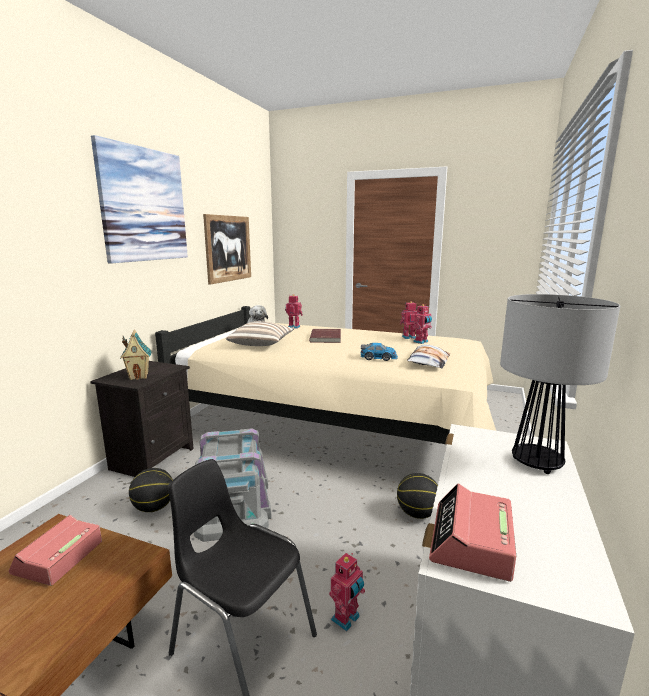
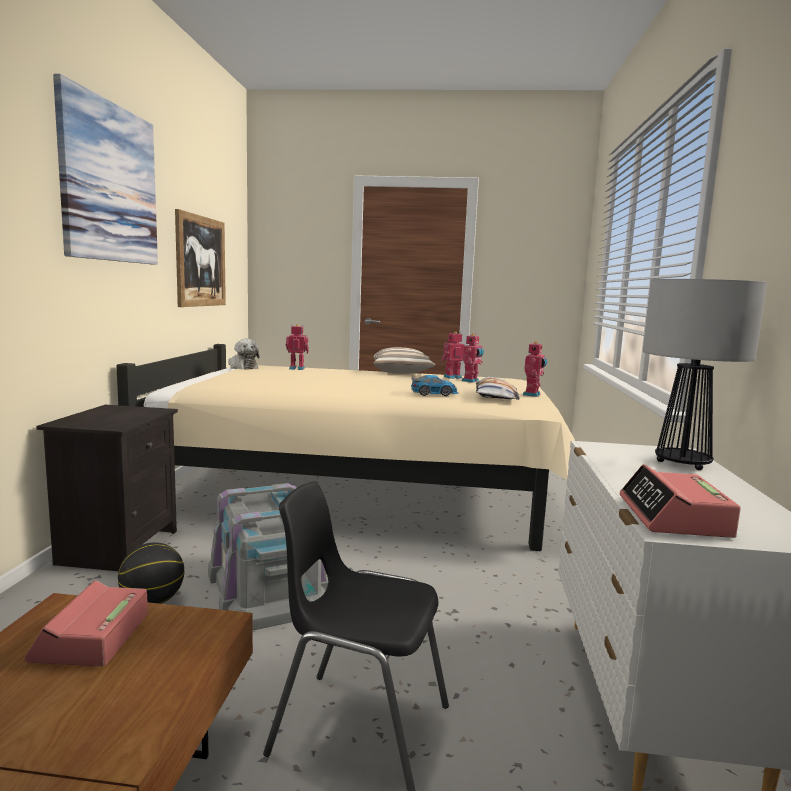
camera: 15 degrees left, 5 degrees down
toy house [120,330,152,380] -> none
pillow [226,321,294,346] -> pillow moved to [373,347,436,374]
red book [309,329,341,343] -> none
toy robot [329,553,365,632] -> toy robot moved to [523,341,547,397]
basketball [397,473,438,519] -> none

